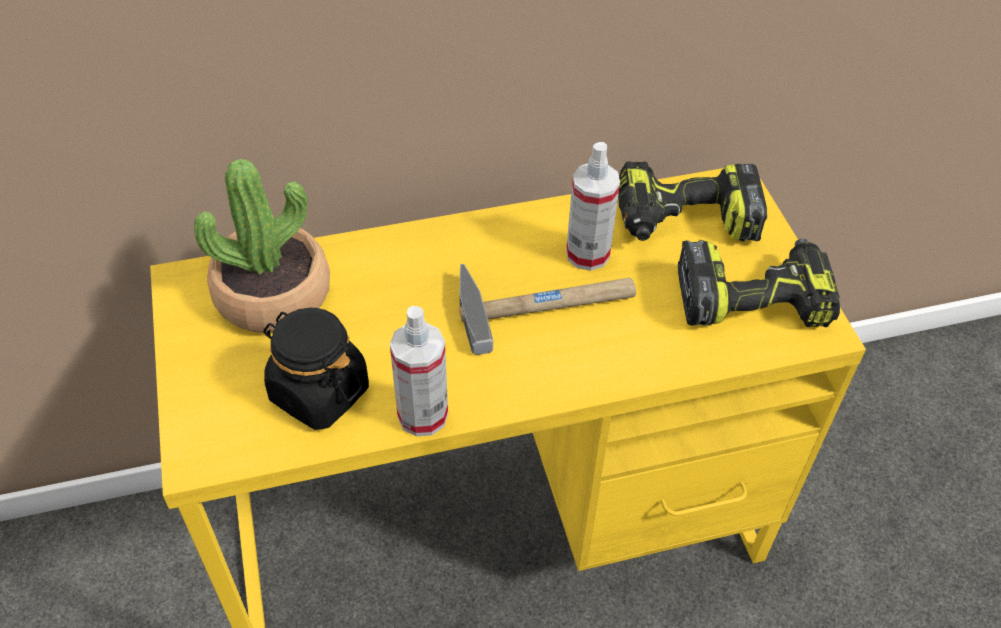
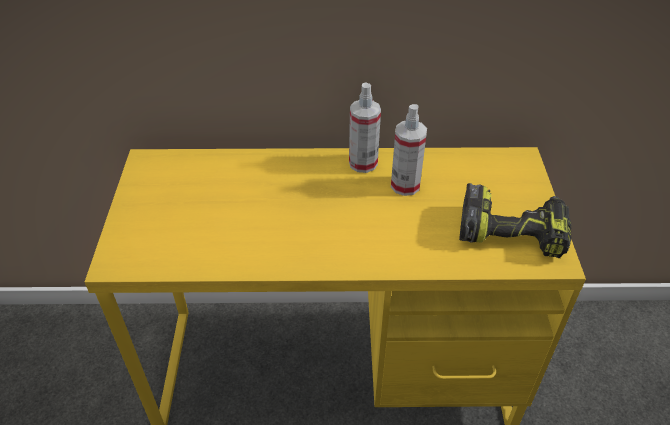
camera: 15 degrees right, 5 degrees down
potted plant [194,159,330,333] -> none
black jar [263,308,369,430] -> none
spray bottle [390,306,448,436] -> spray bottle moved to [349,82,381,173]
hammer [459,264,636,355] -> none
power drill [618,161,767,242] -> none

